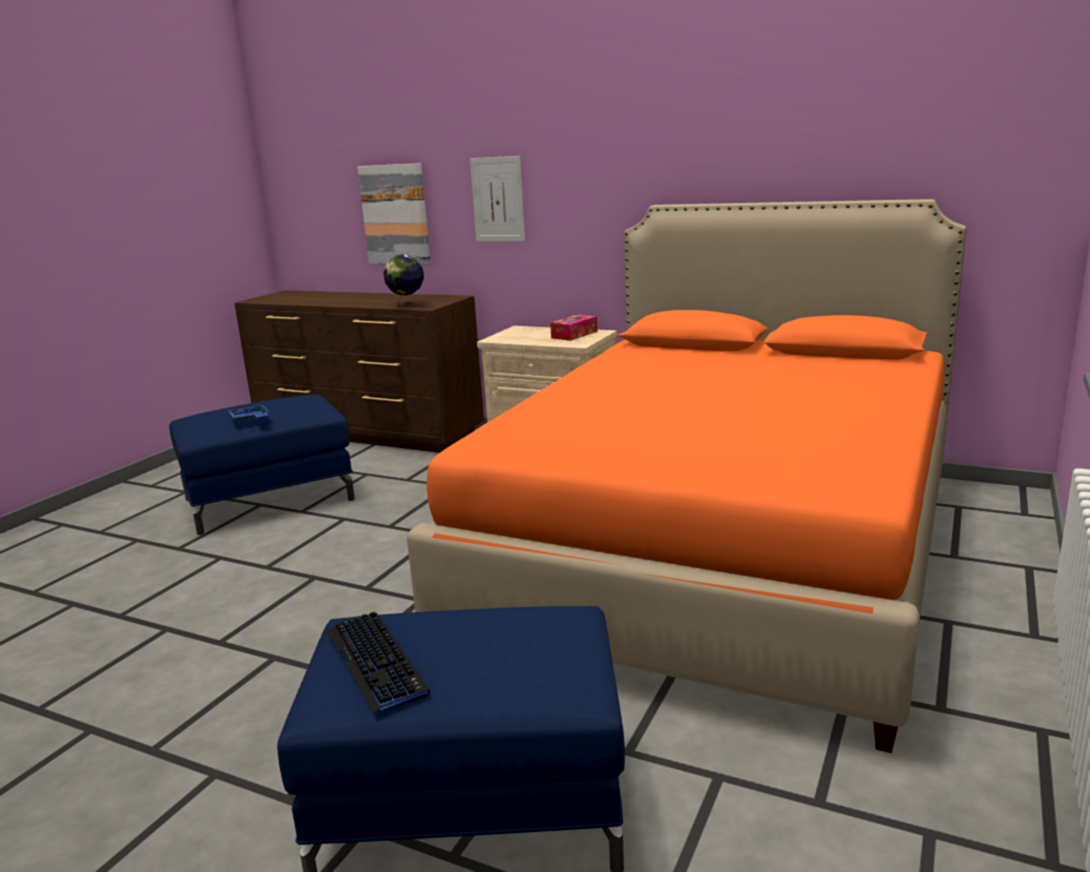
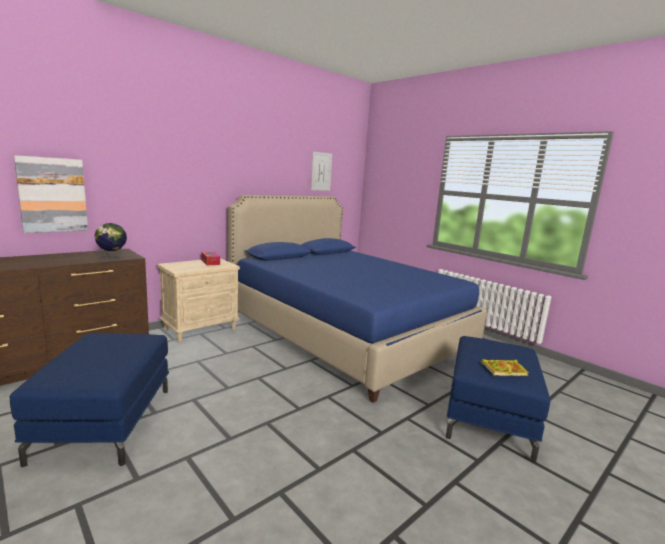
camera: 70 degrees left, 5 degrees down
blue tray [228,401,269,423] -> none
keyboard [326,612,431,713] -> book [481,359,529,376]
orange bed [407,199,967,753] -> blue bed [228,195,487,403]
picture [470,156,525,241] -> picture moved to [311,152,332,191]

